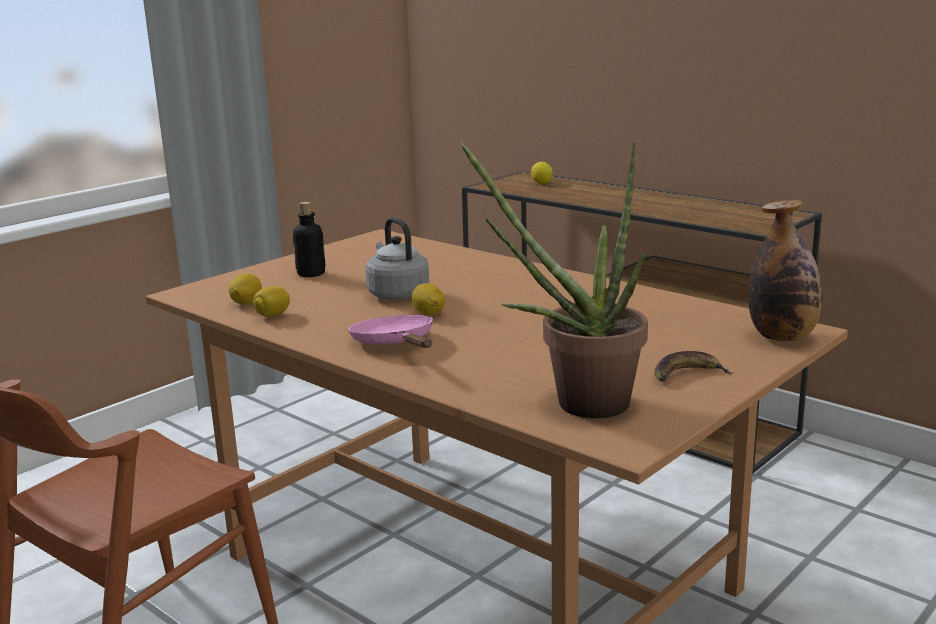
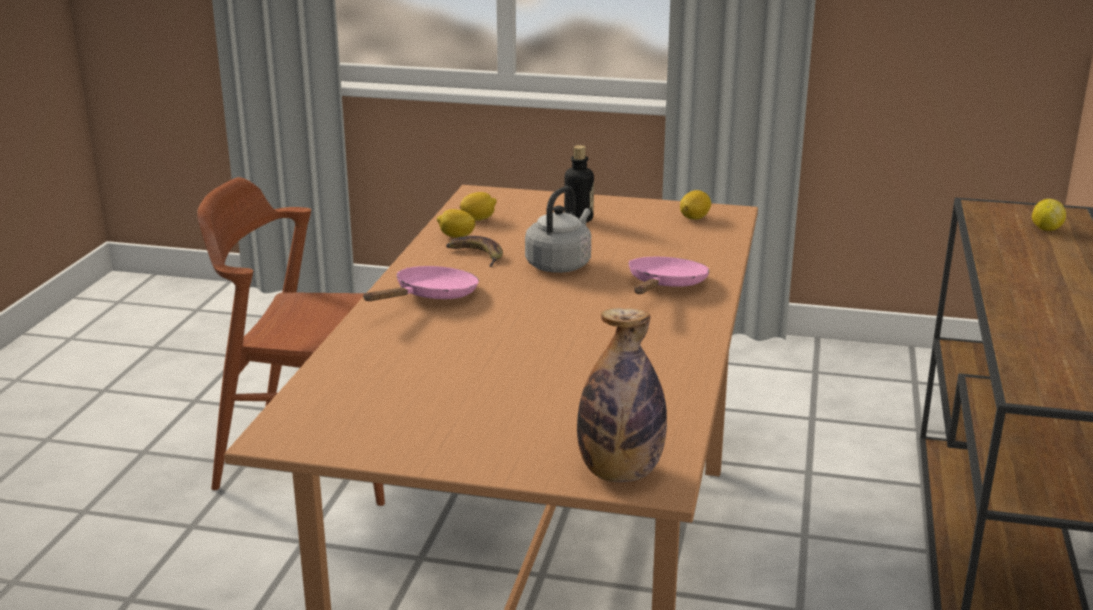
camera: 60 degrees right, 5 degrees up
lemon [412,283,445,316] -> lemon moved to [680,190,711,220]
potted plant [460,142,648,418] -> none
banana [654,351,733,381] -> banana moved to [446,236,503,267]
none -> pink frying pan [629,257,709,294]

